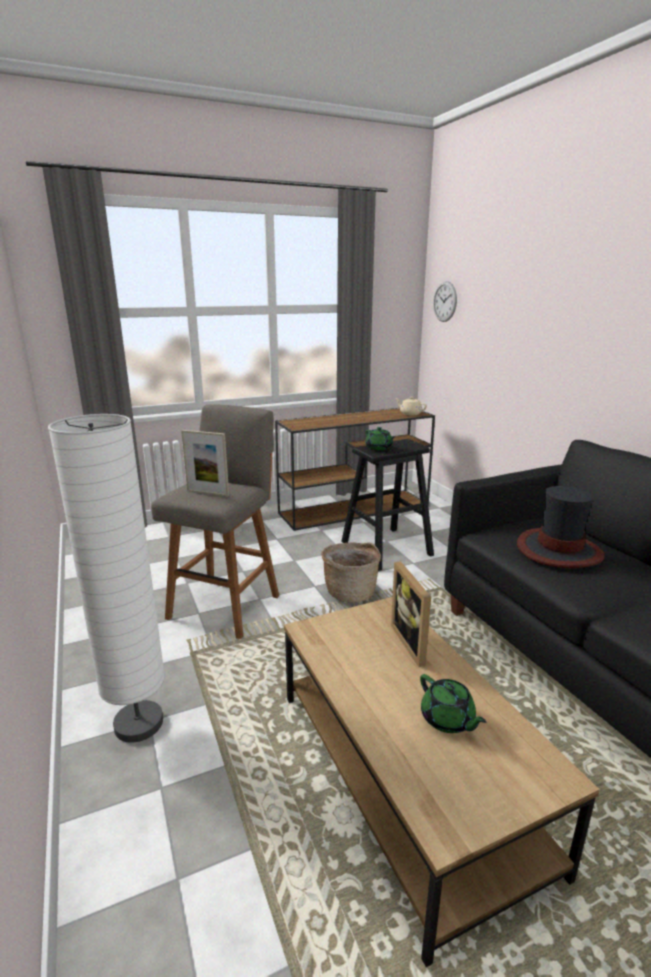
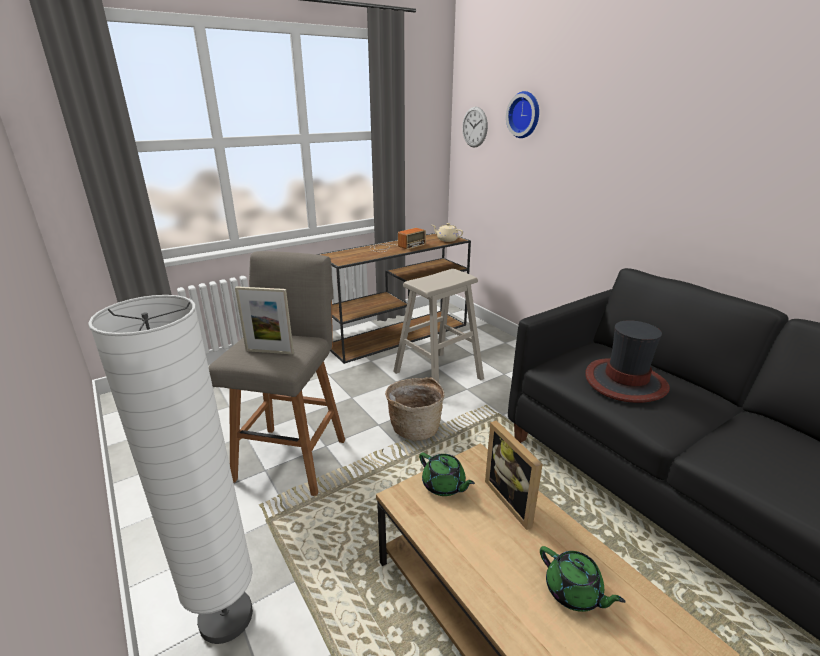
camera: 10 degrees left, 5 degrees up
black stool [341,439,434,571] -> beige stool [393,269,484,383]
green teapot [365,427,395,450] -> green teapot moved to [419,453,475,496]
none -> radio [370,228,426,252]
none -> wall clock [506,91,539,138]

